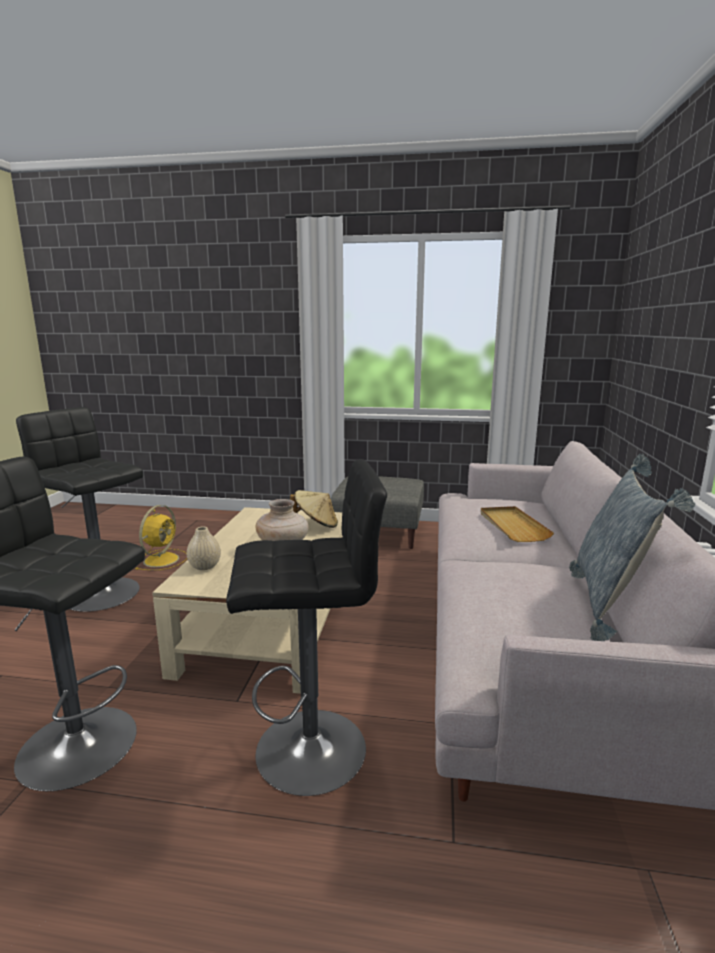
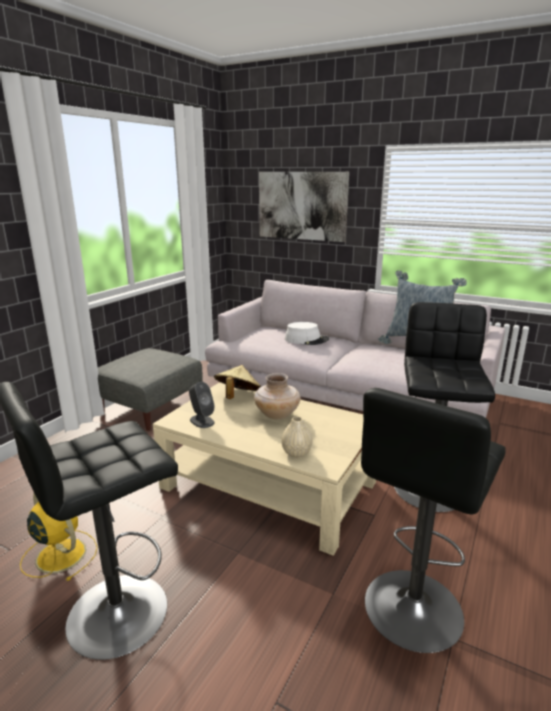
camera: 70 degrees left, 5 degrees up
beige tray [481,506,554,542] -> white hat [285,322,329,345]
none -> grey speaker [189,382,215,428]
none -> picture [259,172,349,242]

